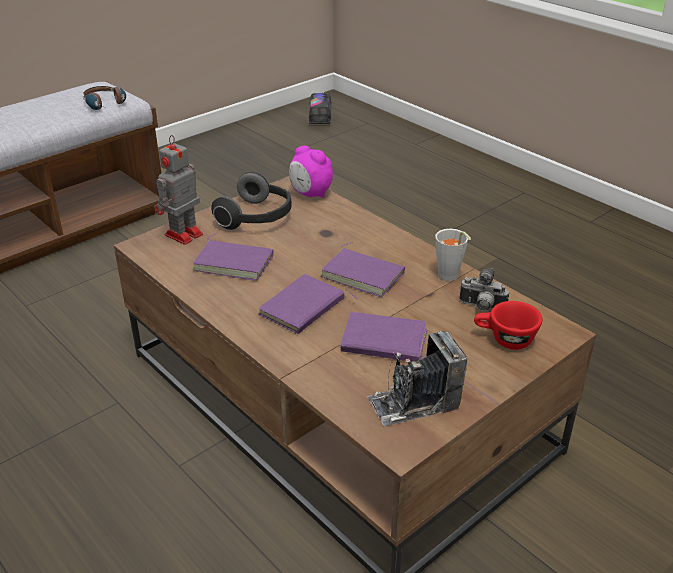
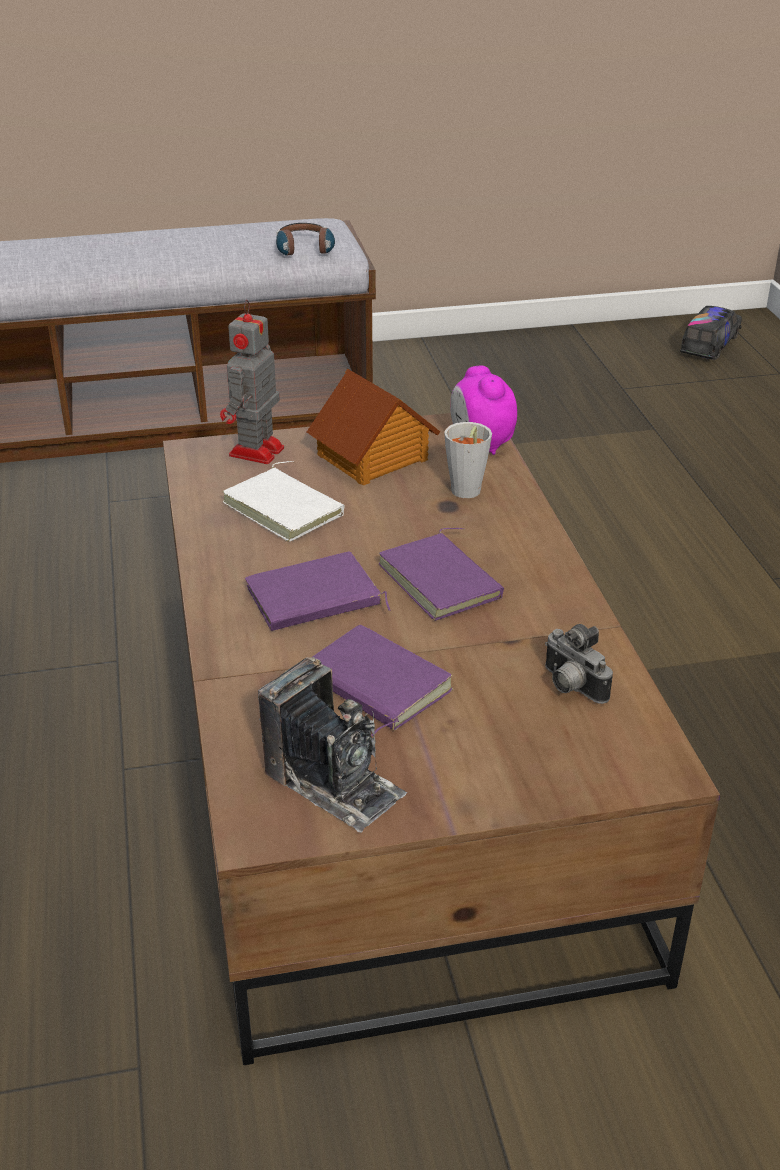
camera: 30 degrees right, 0 degrees up
toy robot [155,135,203,245] -> toy robot turned 45 degrees counterclockwise [220,300,284,464]
purple book [192,233,273,281] -> white book [223,461,345,542]
headphones [211,172,292,230] -> toy house [307,369,440,485]
camera [367,331,467,426] -> camera turned 150 degrees counterclockwise [258,657,407,833]
grey cup [435,229,471,281] -> grey cup moved to [444,422,492,498]
red cup [474,301,542,350] -> none

